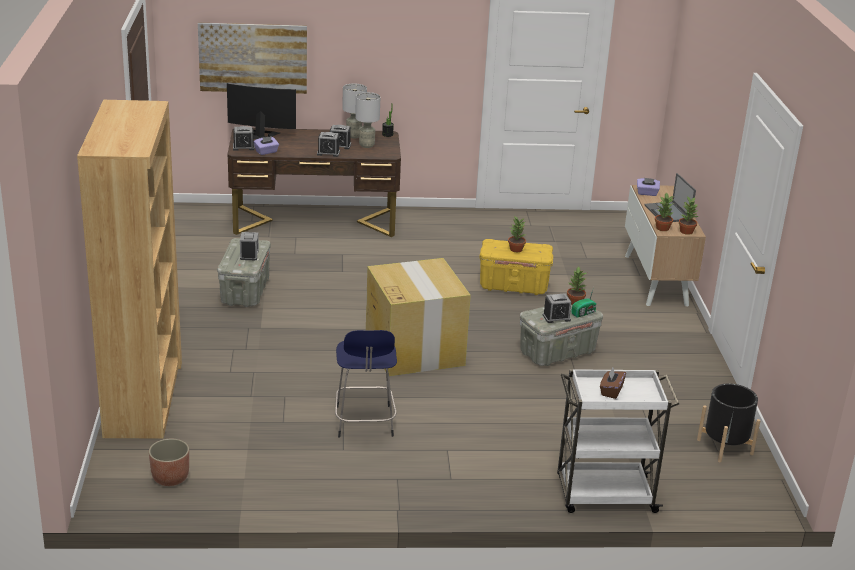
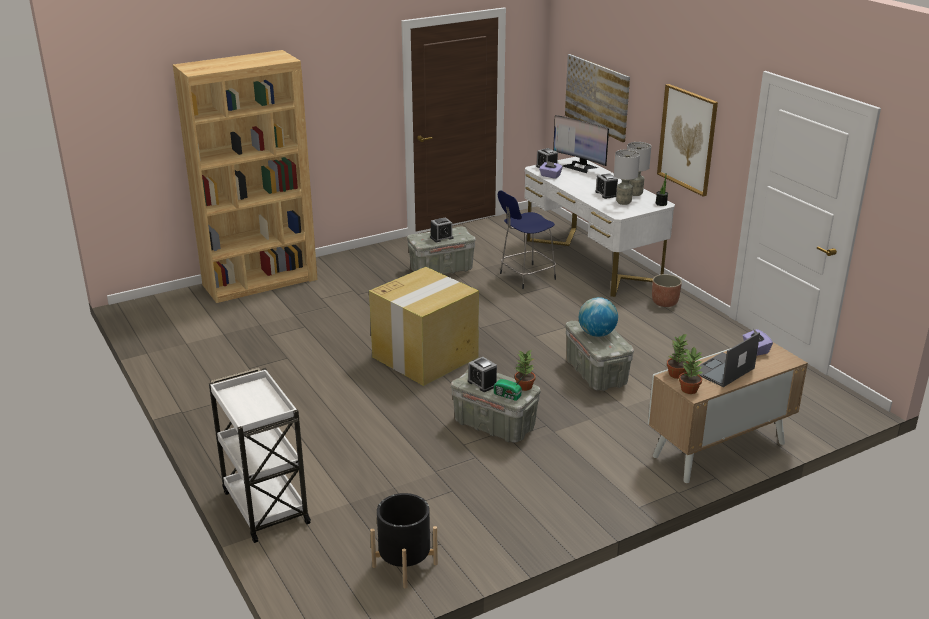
camera: 65 degrees right, 0 degrees up
planter [149,439,189,486] -> planter moved to [652,274,682,307]
monitor [227,83,296,139] -> monitor turned 150 degrees clockwise [553,115,609,173]
brown desk [227,128,401,237] -> white desk [524,157,675,297]
alarm clock [317,132,340,157] -> none
blue stool [335,330,397,438] -> blue stool moved to [498,190,556,289]
yellow storage box [479,239,553,295] -> grey storage box [565,321,634,391]
potted plant [508,217,527,252] -> globe [579,297,618,337]
brown tissue box [600,368,626,399] -> none
none -> picture [657,84,718,197]

